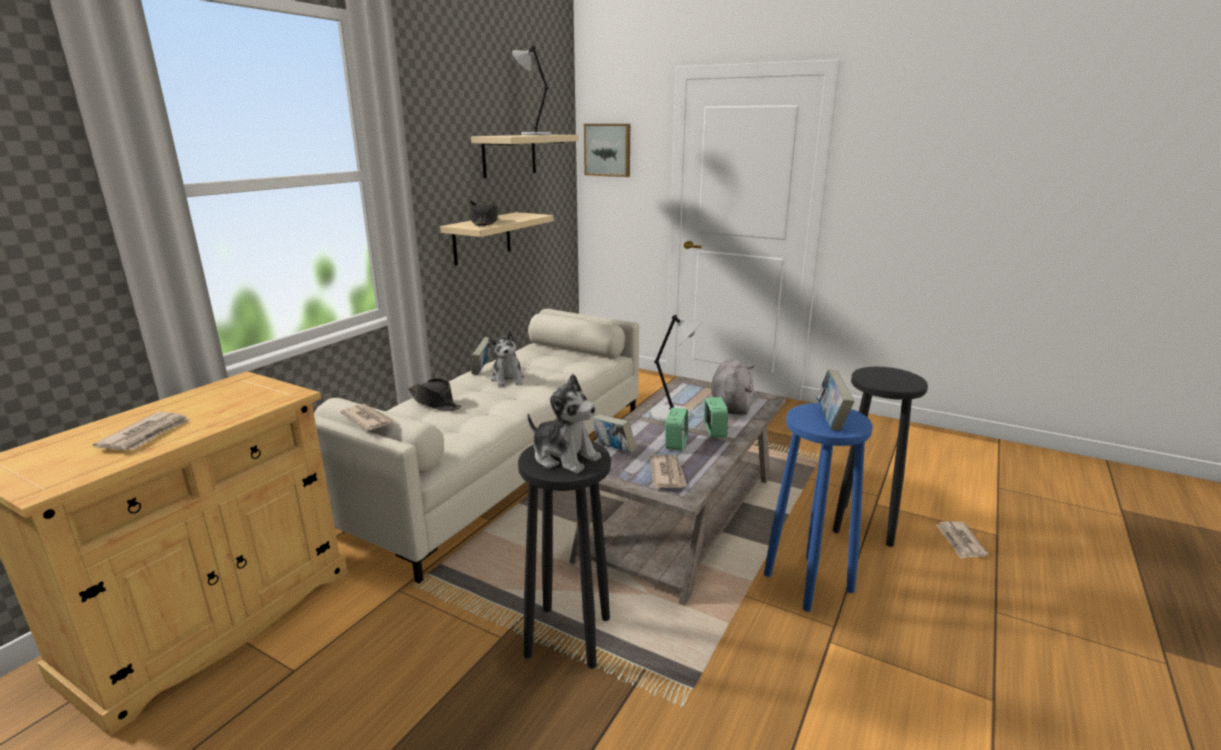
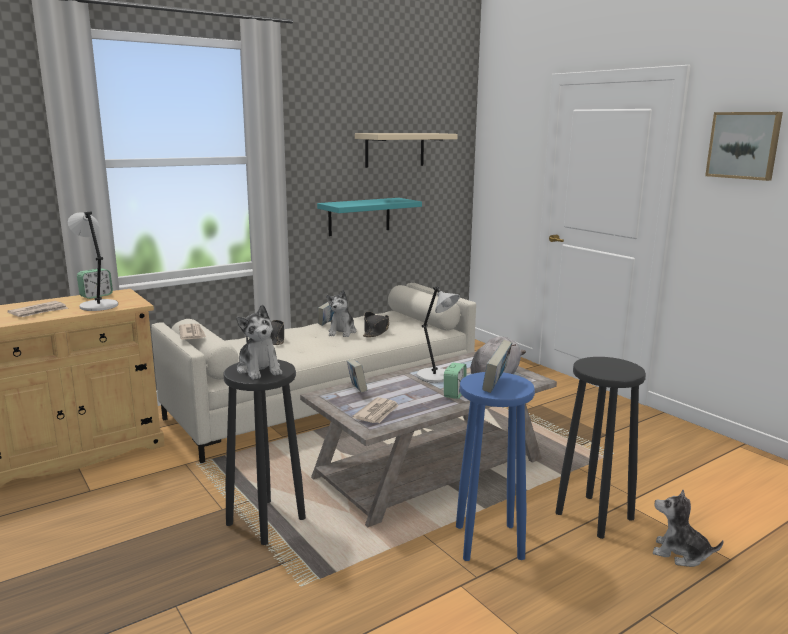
camera: 25 degrees right, 5 degrees down
beige shelf [440,212,553,265] -> turquoise shelf [317,198,422,236]
black hat [469,200,498,226] -> black hat moved to [363,312,389,337]
grey table lamp [512,46,552,135] -> grey table lamp moved to [68,212,118,311]
picture [584,124,630,177] -> picture moved to [705,112,783,181]
alarm clock [665,408,688,451] -> alarm clock moved to [77,268,113,299]
newspaper [936,521,989,558] -> plush toy [653,490,724,567]

